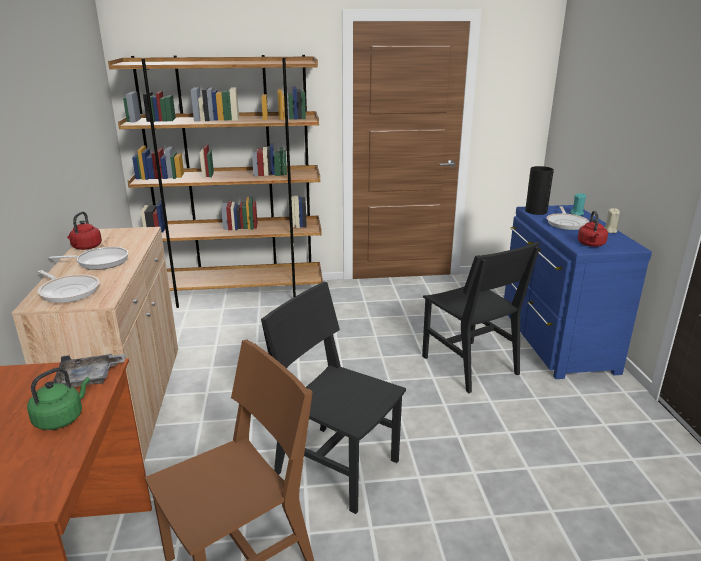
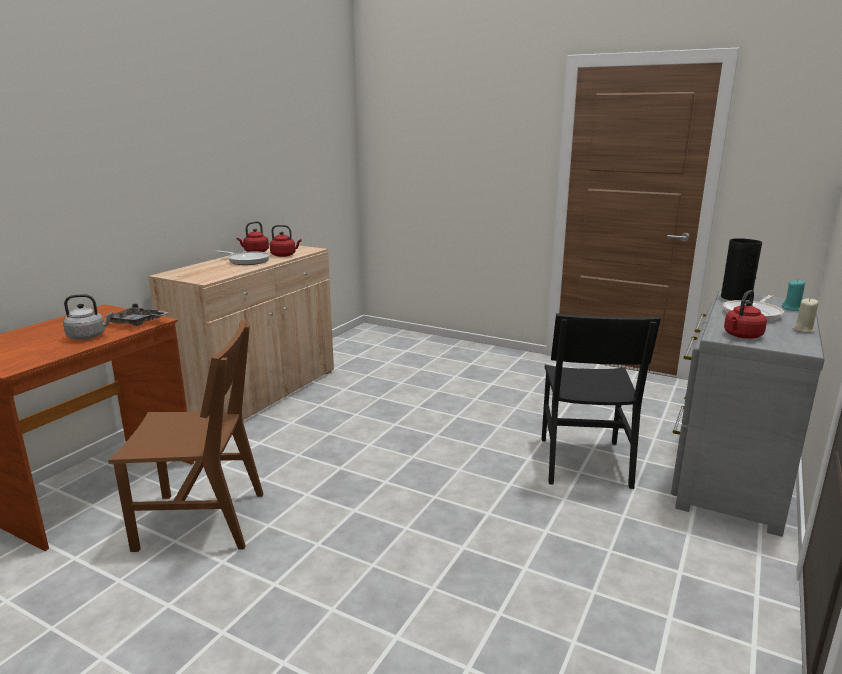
camera: 35 degrees right, 5 degrees down
green kettle [27,368,90,430] -> grey kettle [63,294,113,340]
frying pan [37,270,100,303] -> none
brown bookcase [108,55,323,308] -> none
black chair [261,282,406,514] -> none
blue dresser [504,205,652,379] -> grey dresser [671,291,825,537]
none -> red kettle [270,225,302,257]

